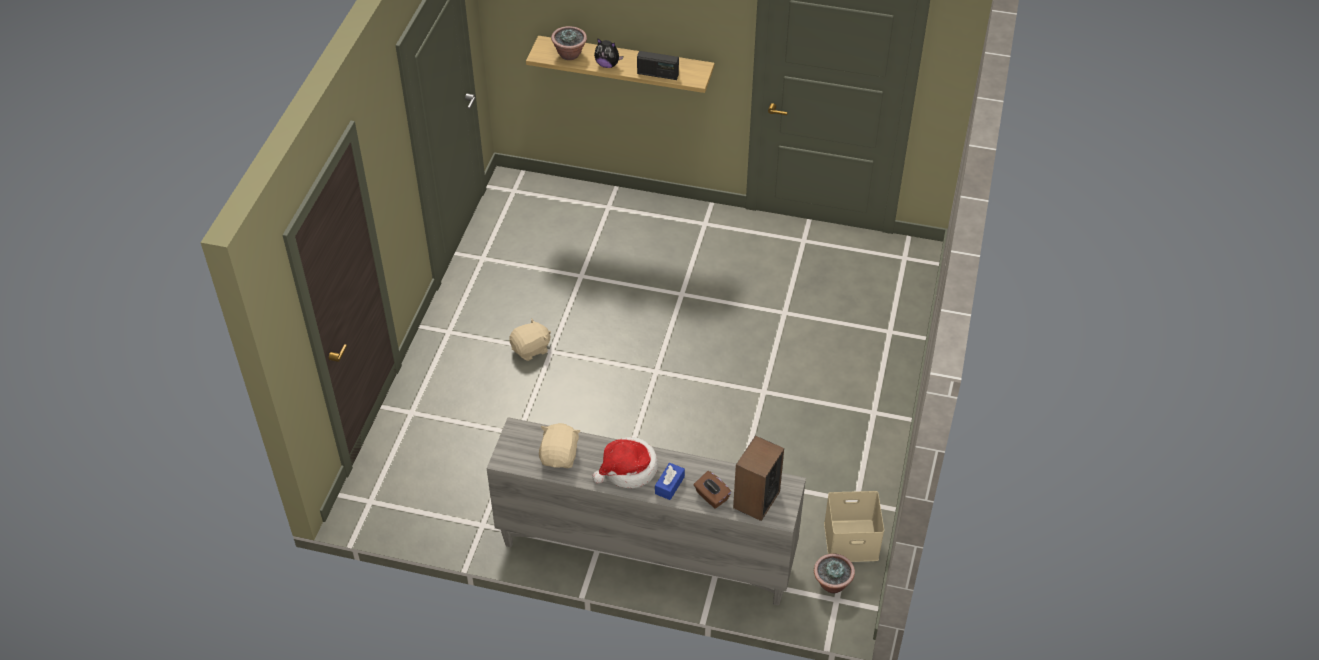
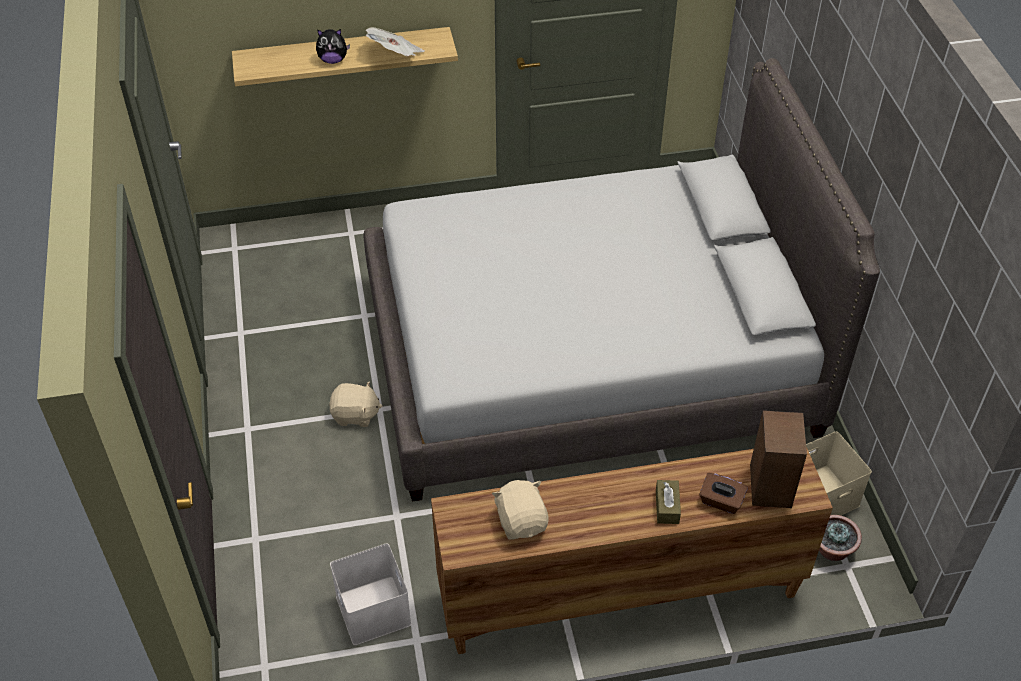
camera: 25 degrees left, 0 degrees up
grey dresser [487,417,806,606] -> brown dresser [431,447,833,654]
beige plush toy [509,319,551,361] -> beige plush toy turned 60 degrees clockwise [329,381,382,427]
potted plant [551,26,587,60] -> none
hat [592,437,658,488] -> none
radio [637,51,679,80] -> newspaper [365,27,425,56]
blue tissue box [655,463,685,500] -> brown tissue box [656,480,681,524]
none -> white storage box [330,543,412,645]
none -> grey bed [364,58,880,502]

